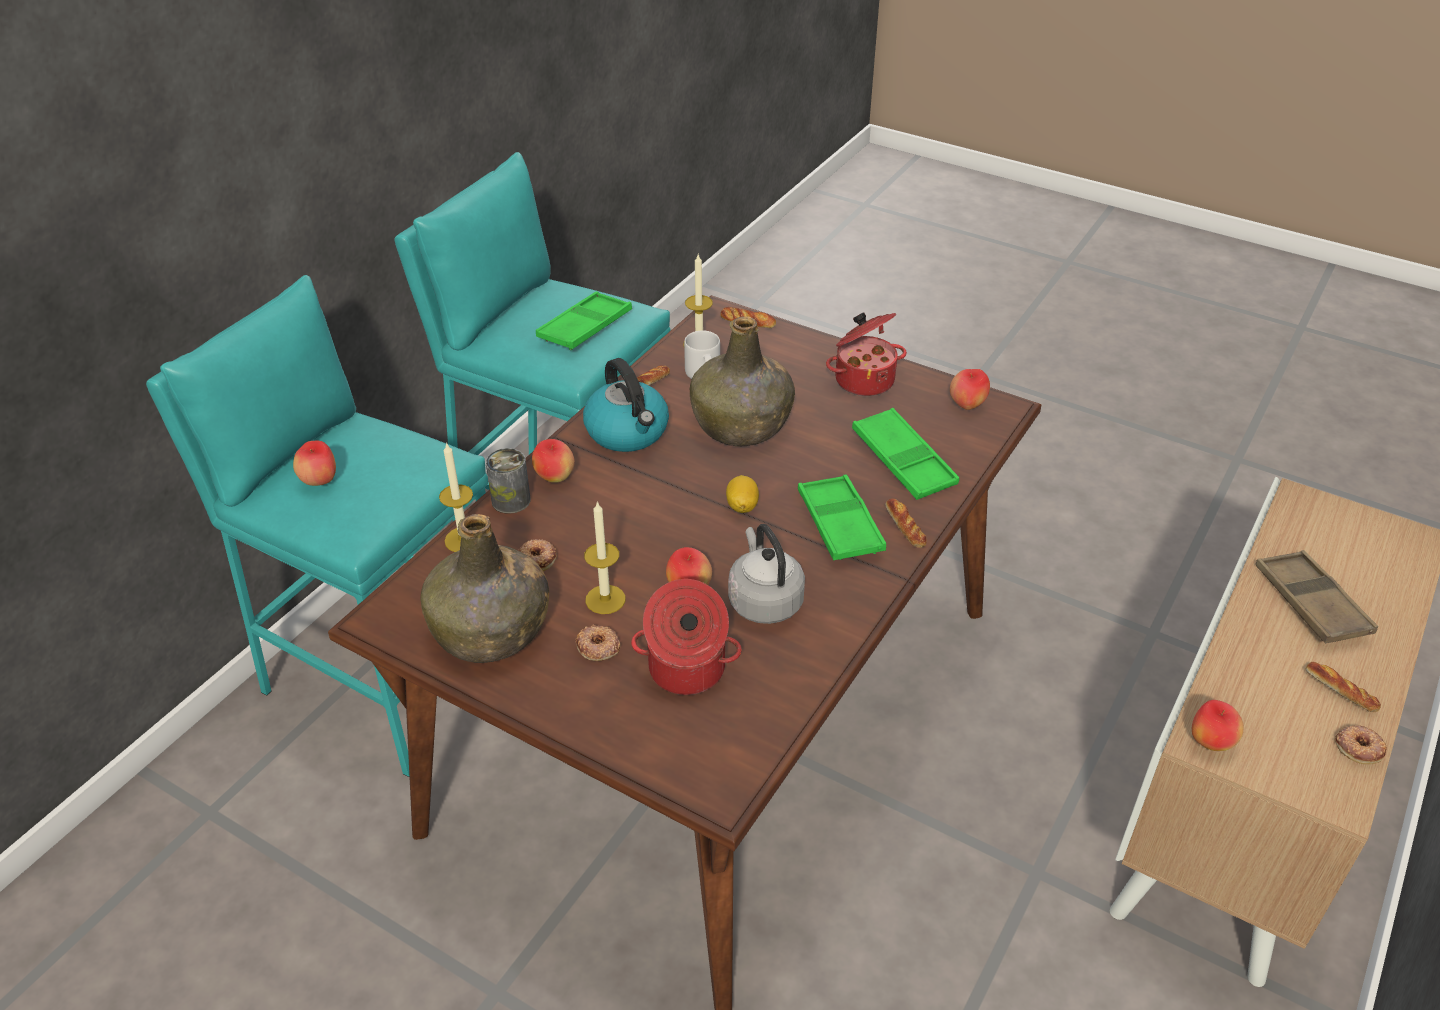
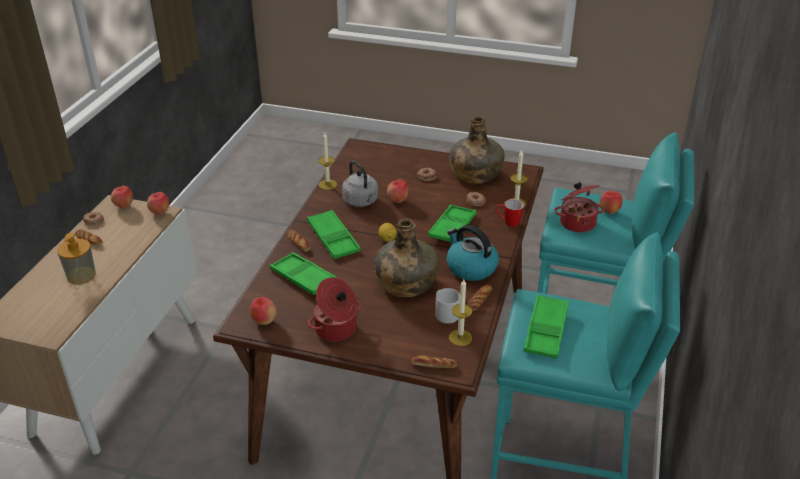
camera: 165 degrees right, 5 degrees down
can [485,448,531,514] -> mug [496,199,524,227]
apple [532,439,575,483] -> apple moved to [111,186,133,208]
candle [584,502,625,614] -> candle moved to [318,133,337,190]
cooking pot [631,579,742,695] -> cooking pot moved to [554,182,605,233]
brown tray [1256,550,1378,643] -> soap dispenser [57,233,96,284]
none -> green tray [428,204,476,243]

